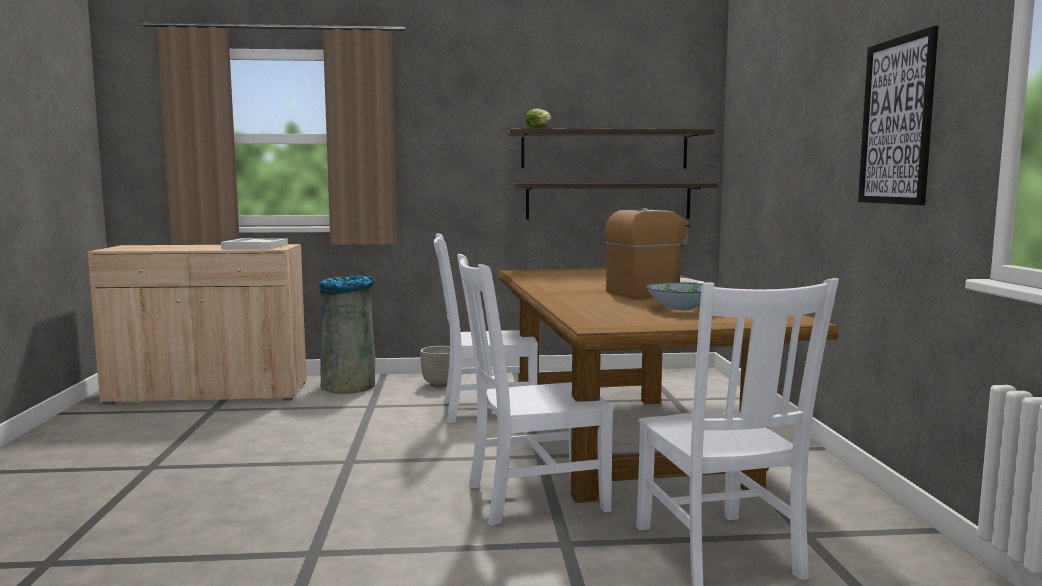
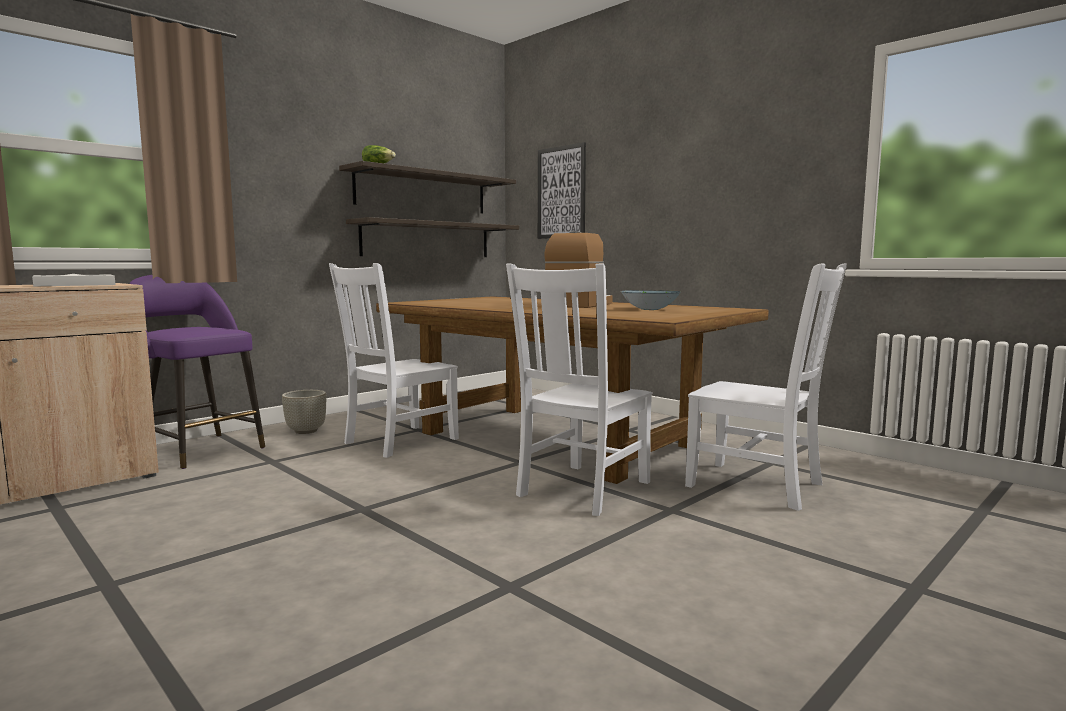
camera: 40 degrees left, 0 degrees up
grey trash can [319,275,375,394] -> purple stool [129,275,265,469]
picture [858,26,939,205] -> picture moved to [538,142,586,239]

